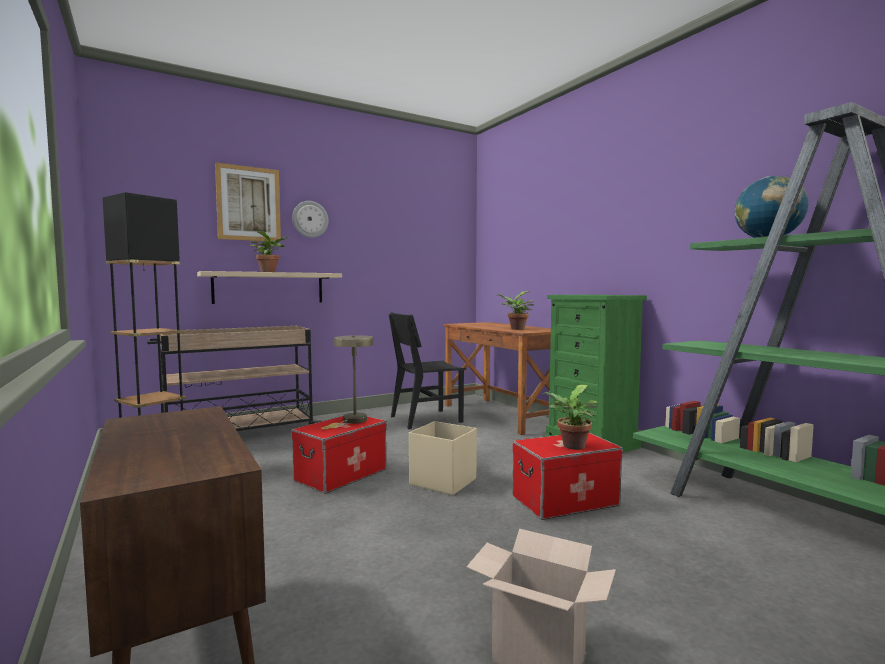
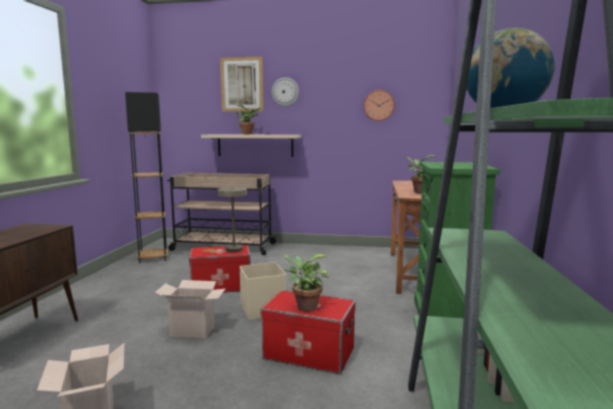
camera: 40 degrees right, 5 degrees up
black chair [389,312,466,430] -> none
none -> cardboard box [155,280,225,338]
none -> wall clock [364,90,395,121]

